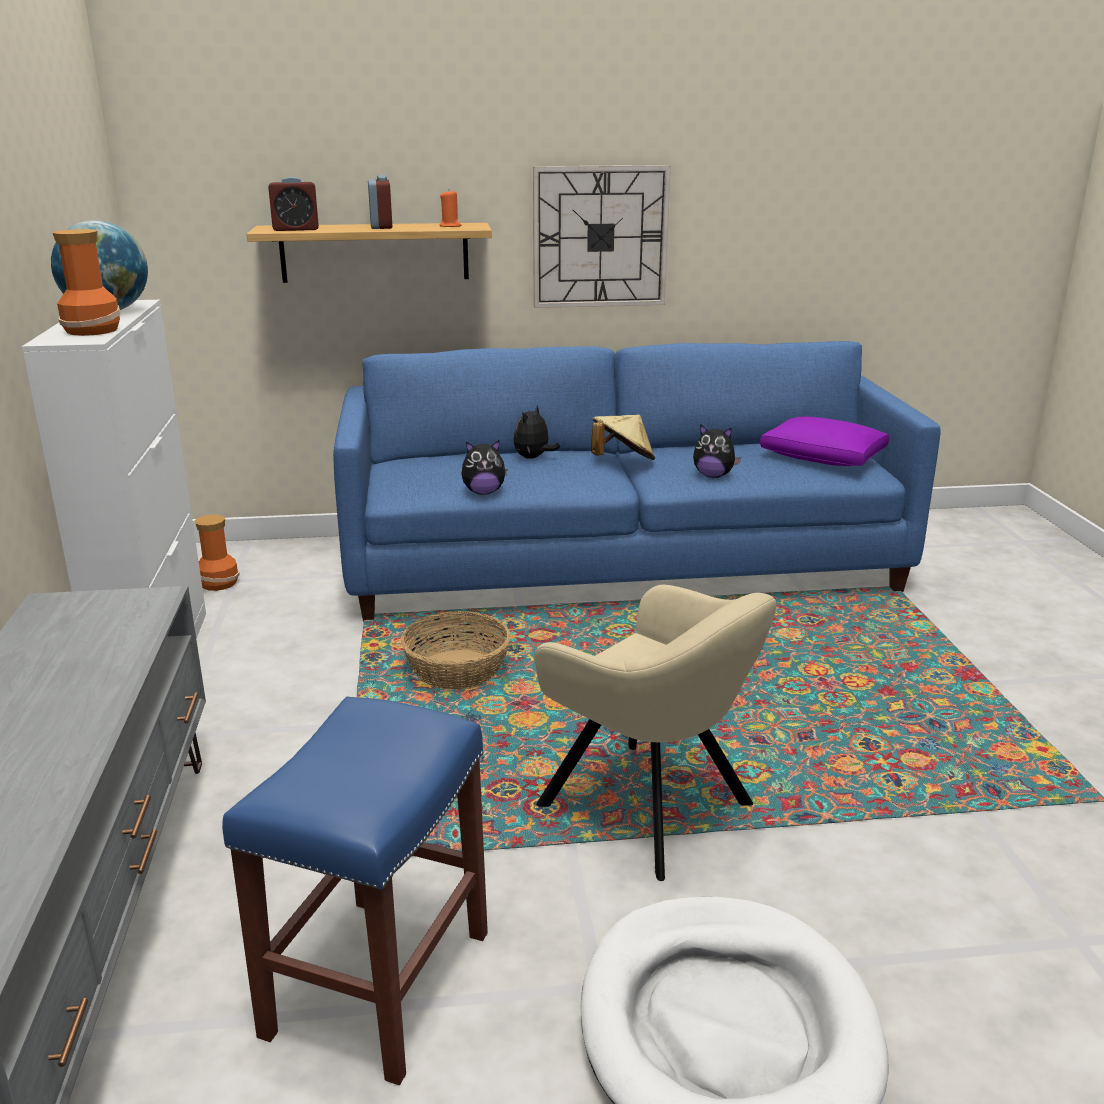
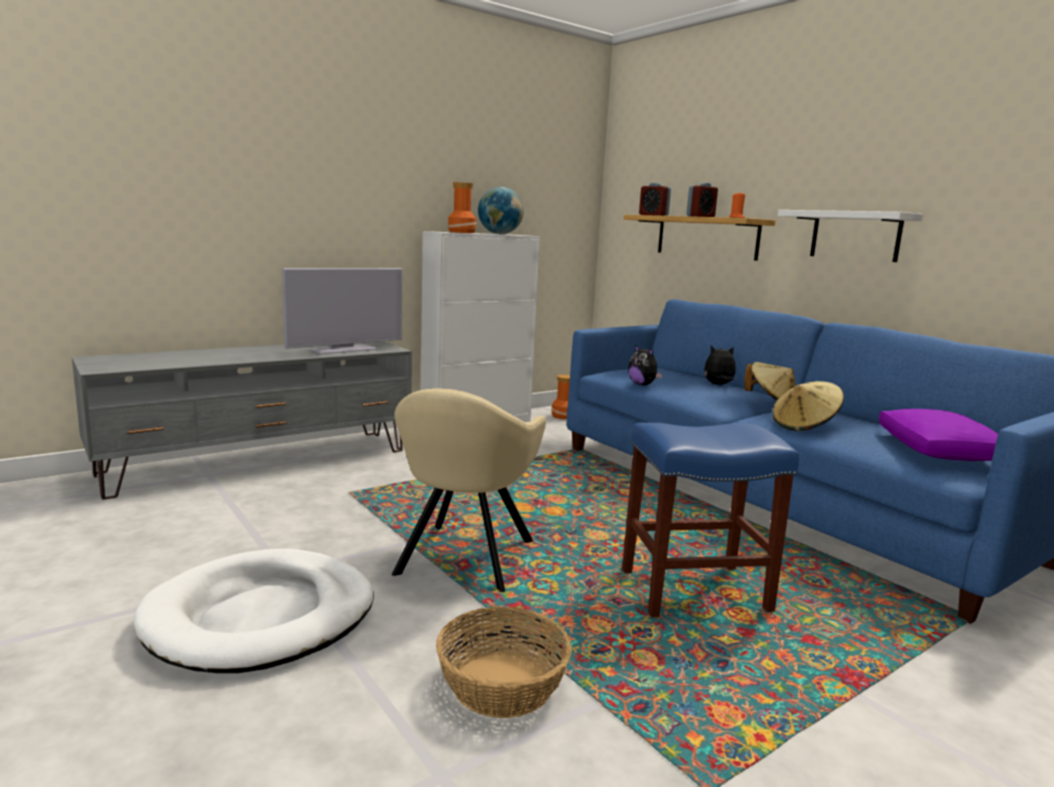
camera: 60 degrees right, 10 degrees down
blue stool [222,697,488,1085] -> blue stool moved to [622,423,799,617]
basket [401,611,511,690] -> basket moved to [436,606,572,718]
wall clock [533,165,671,308] -> white shelf [778,210,923,262]
plush toy [693,424,741,478] -> beige hat [772,381,844,431]
none -> television [282,268,402,354]

